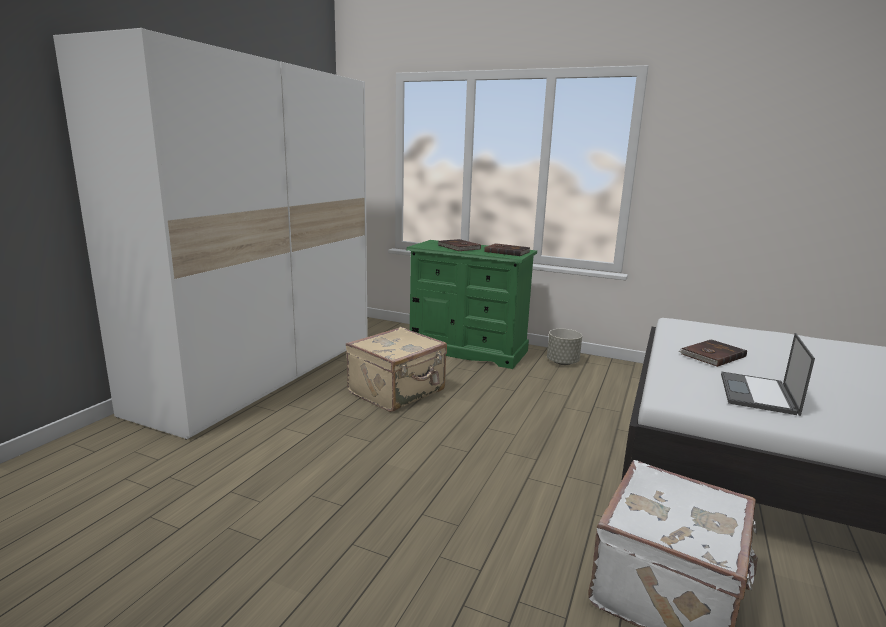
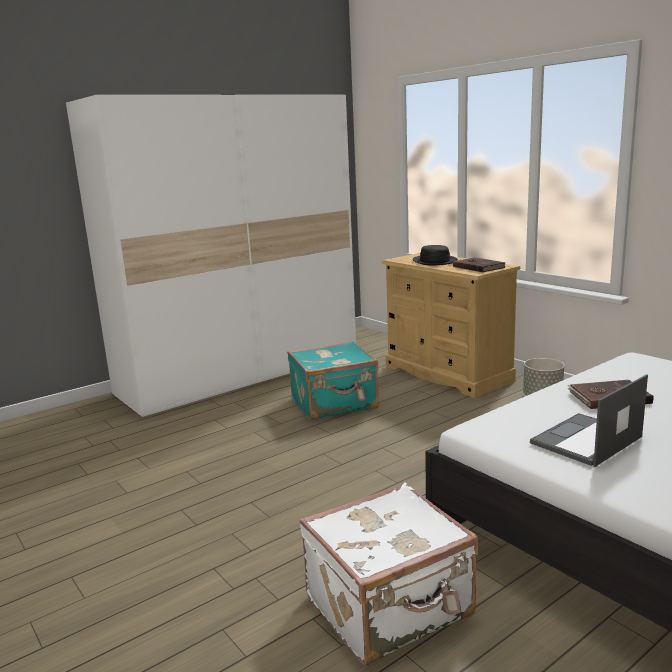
camera: 30 degrees right, 0 degrees up
beige suitcase [346,327,447,412] -> turquoise suitcase [287,341,379,420]
green dresser [406,240,537,369] -> beige dresser [381,253,520,398]
brown book [438,239,481,251] -> black hat [413,245,458,265]

